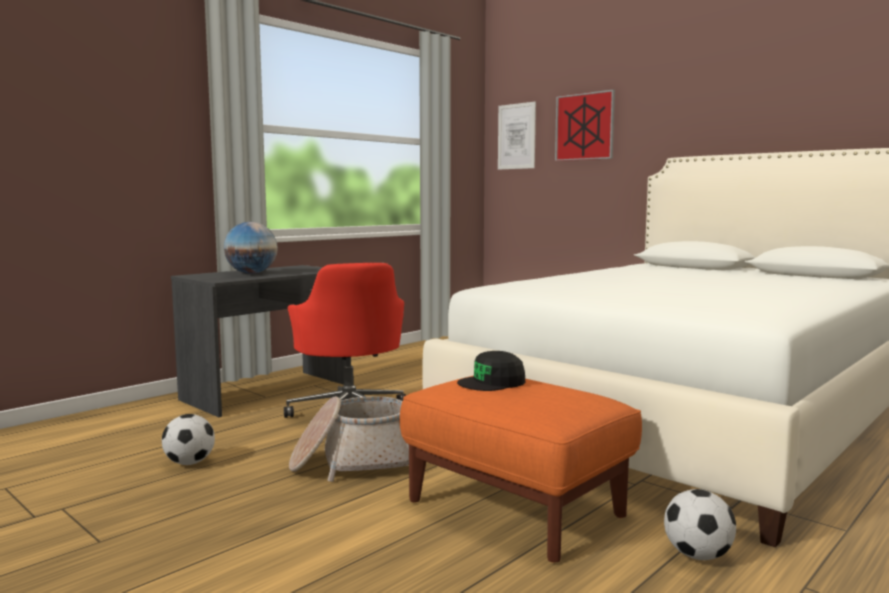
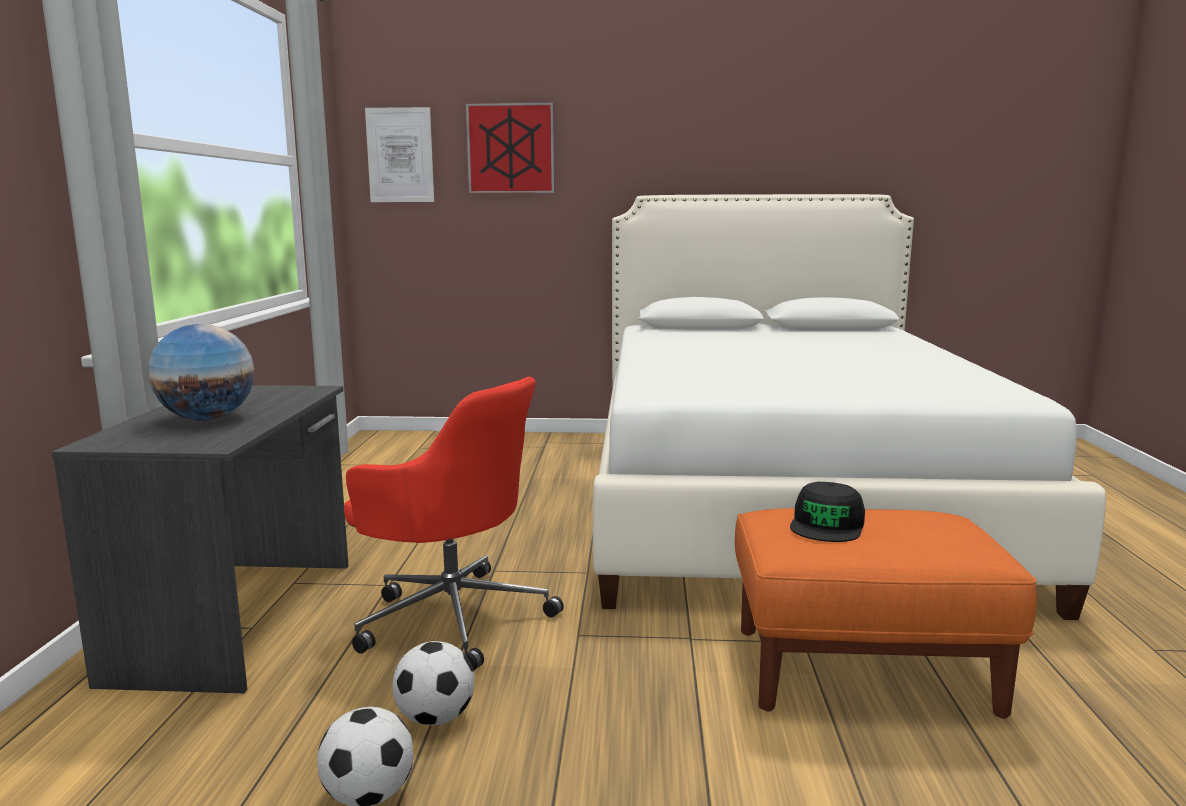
camera: 40 degrees left, 5 degrees up
basket [289,396,409,482] -> none
football [664,489,736,560] -> football moved to [393,641,474,726]

